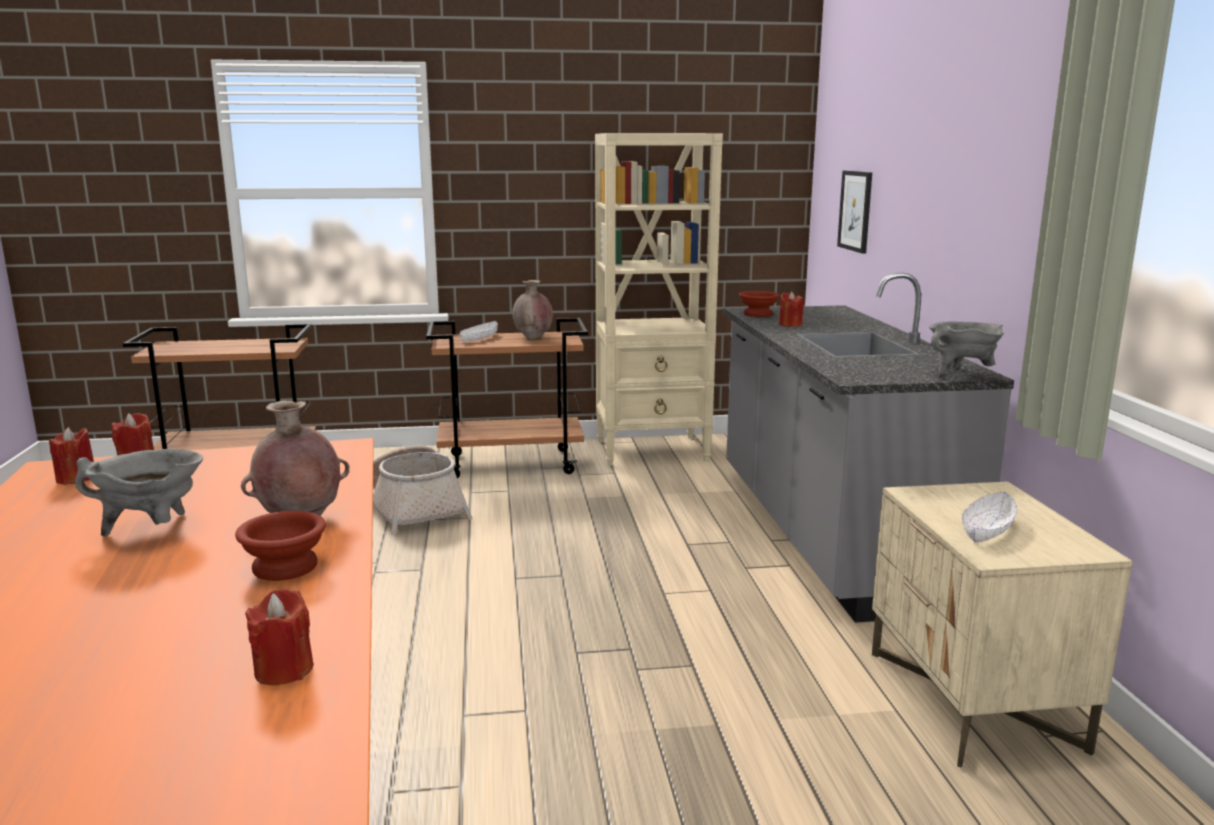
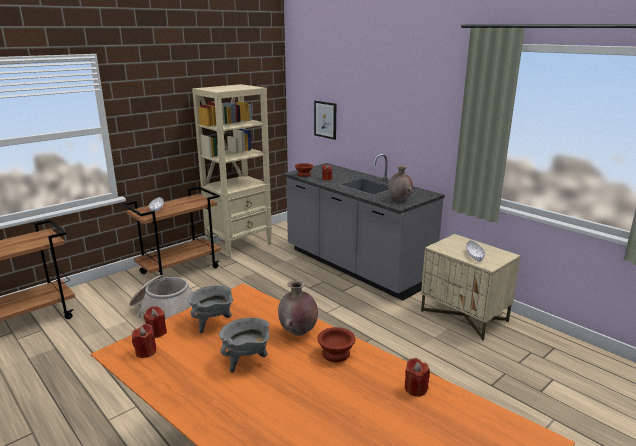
camera: 35 degrees left, 5 degrees up
brown vase [513,280,553,339] -> brown vase moved to [388,166,413,201]
grey cooking pot [929,322,1004,379] -> grey cooking pot moved to [187,285,233,333]

